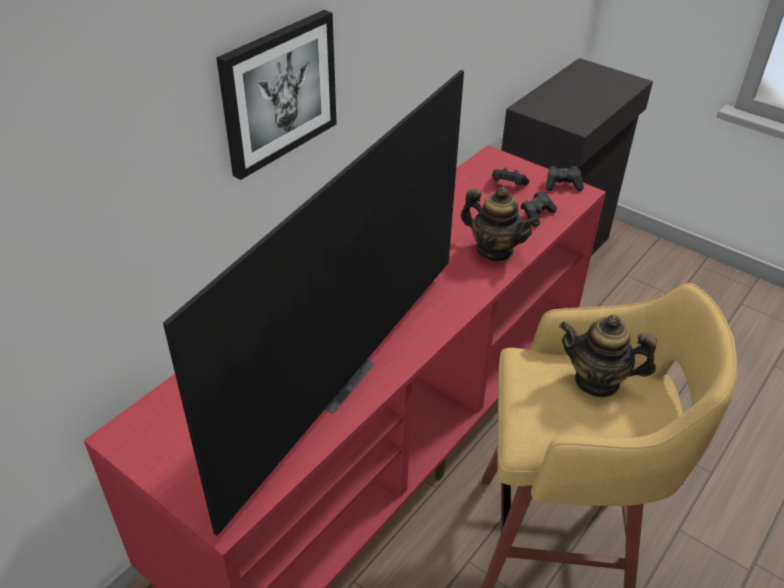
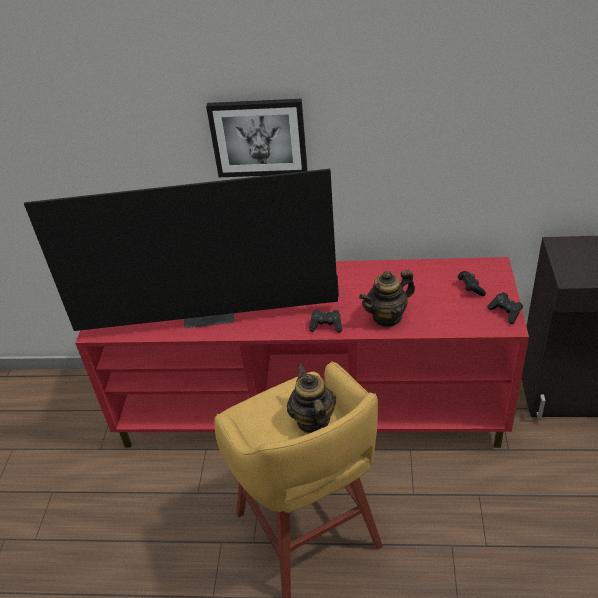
camera: 60 degrees right, 0 degrees up
teapot [461,187,538,261] -> teapot turned 60 degrees clockwise [359,270,415,328]
black game controller [521,191,557,227] -> black game controller moved to [309,309,342,333]

